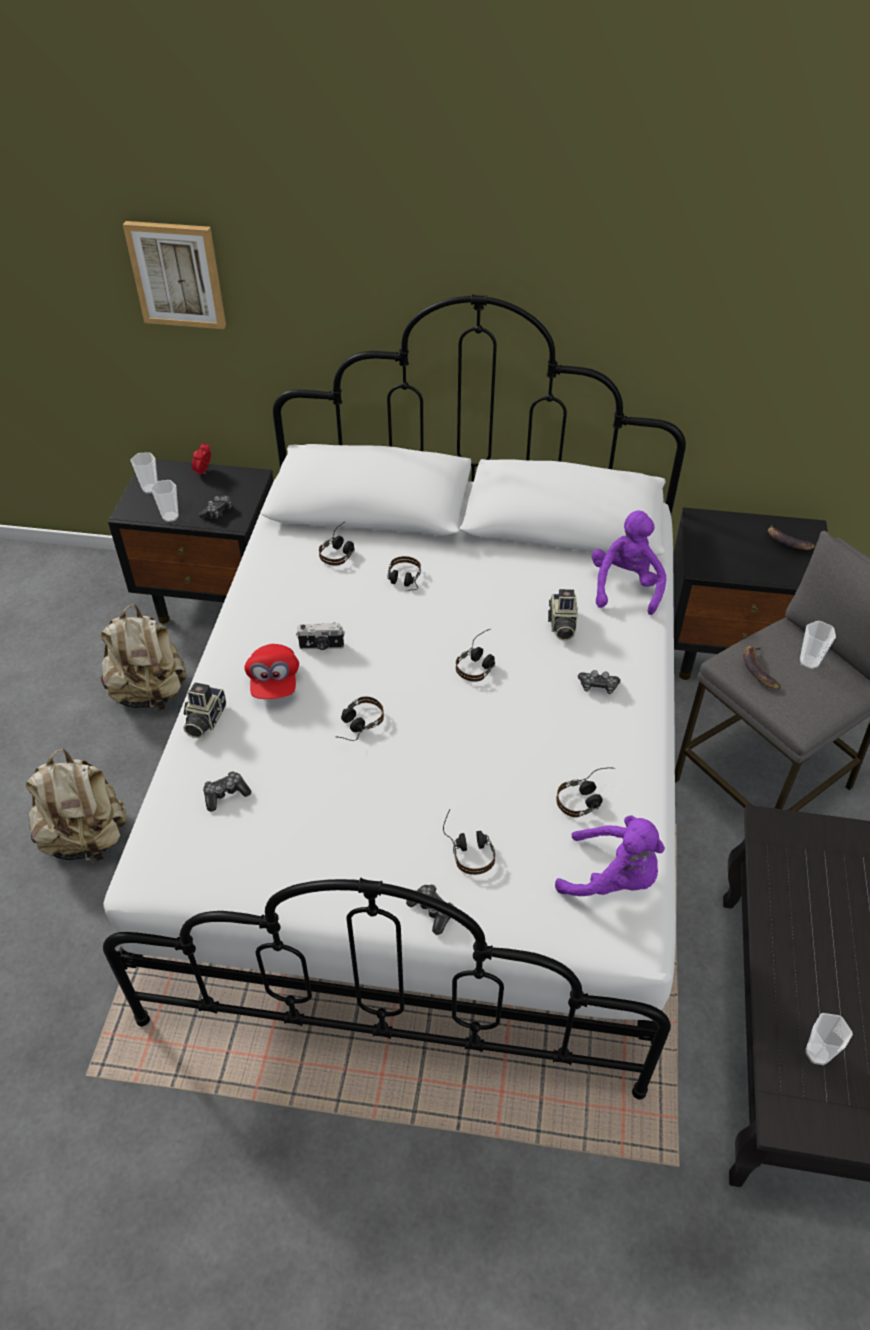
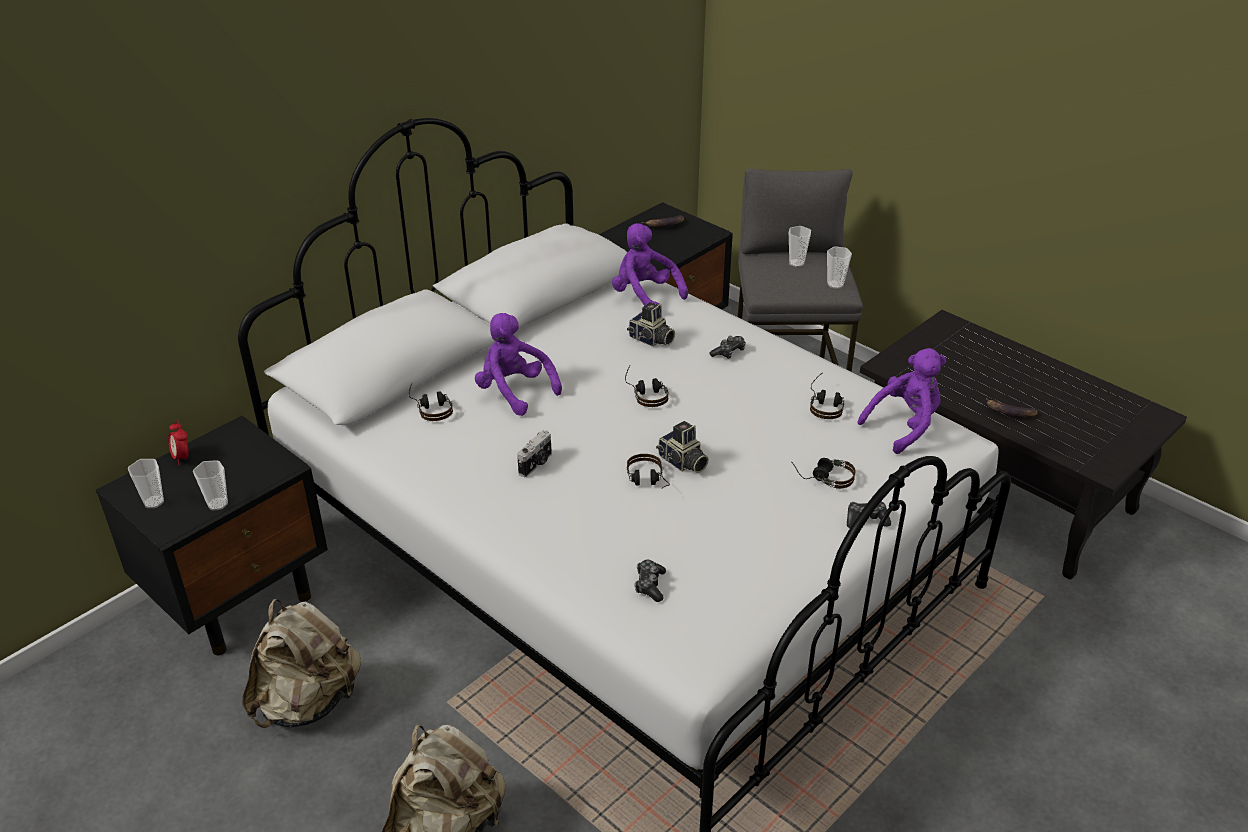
camera: 55 degrees left, 10 degrees down
picture [123,221,226,329] -> none
camera [184,682,226,738] -> camera moved to [656,421,709,473]
game controller [199,495,231,519] -> none
red cap [244,644,299,699] -> none
headphones [387,556,421,591] -> purple plush toy [475,313,562,416]
banana [743,646,781,689] -> banana moved to [986,398,1038,417]
cup [805,1013,853,1065] -> cup moved to [827,246,852,289]

